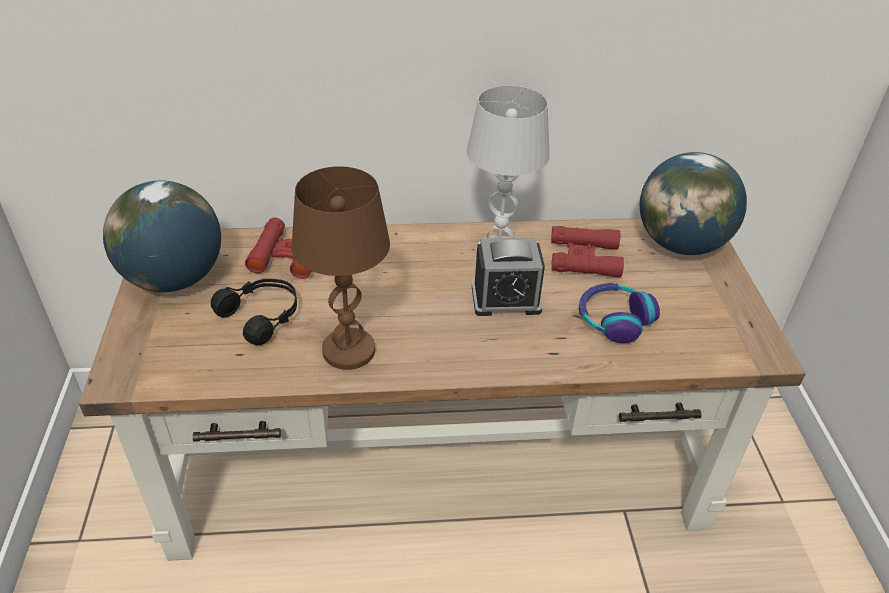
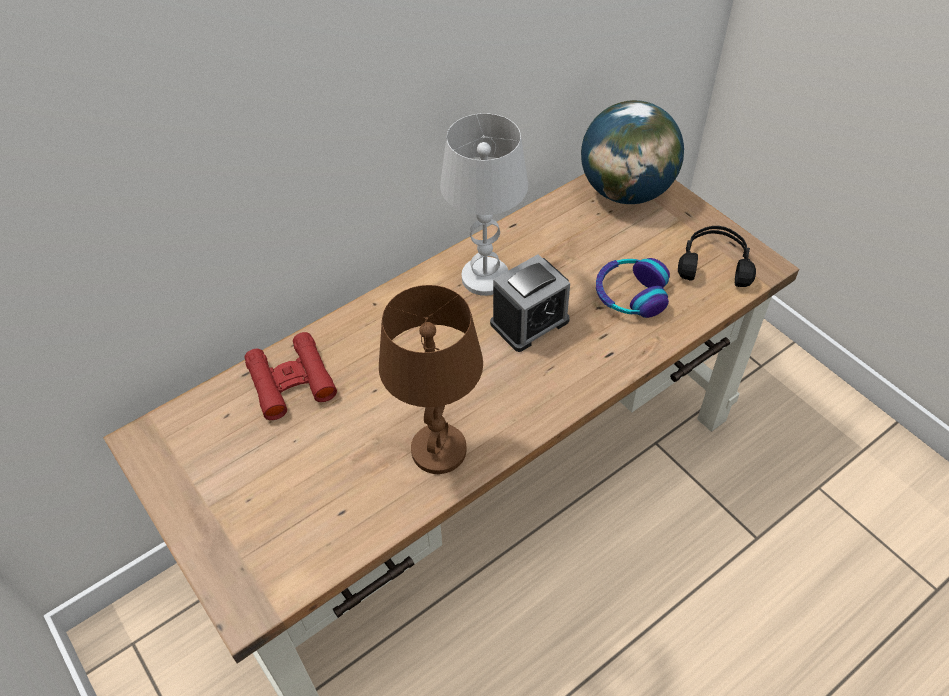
camera: 30 degrees left, 10 degrees up
globe [103,180,221,292] -> none
black headphones [211,279,297,345] -> black headphones moved to [678,226,756,287]
red binoculars [551,226,624,278] -> none

